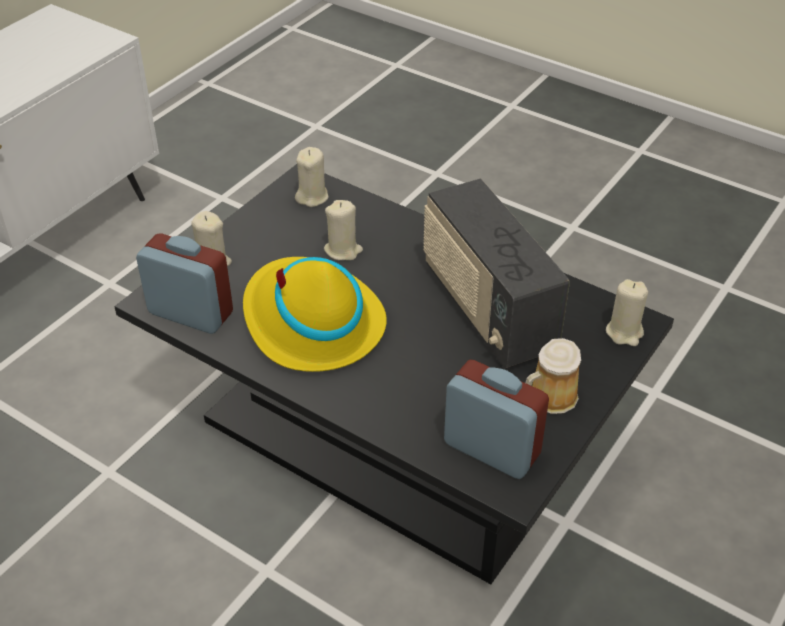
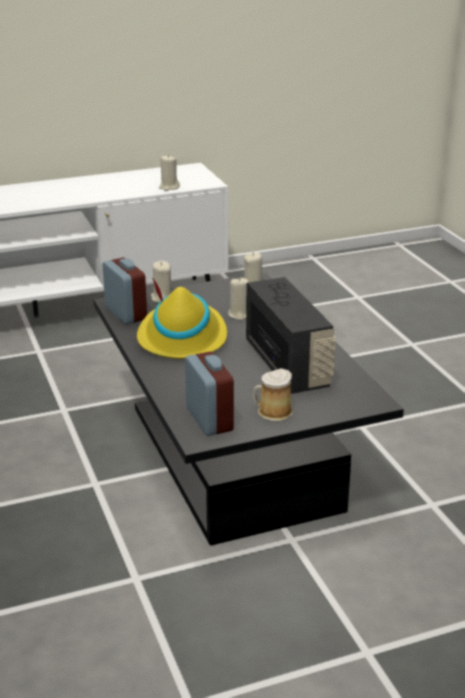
camera: 35 degrees right, 15 degrees down
radio [423,178,570,369] -> radio turned 150 degrees clockwise [246,277,336,394]
beige candle [606,279,648,346] -> beige candle moved to [159,155,180,191]

